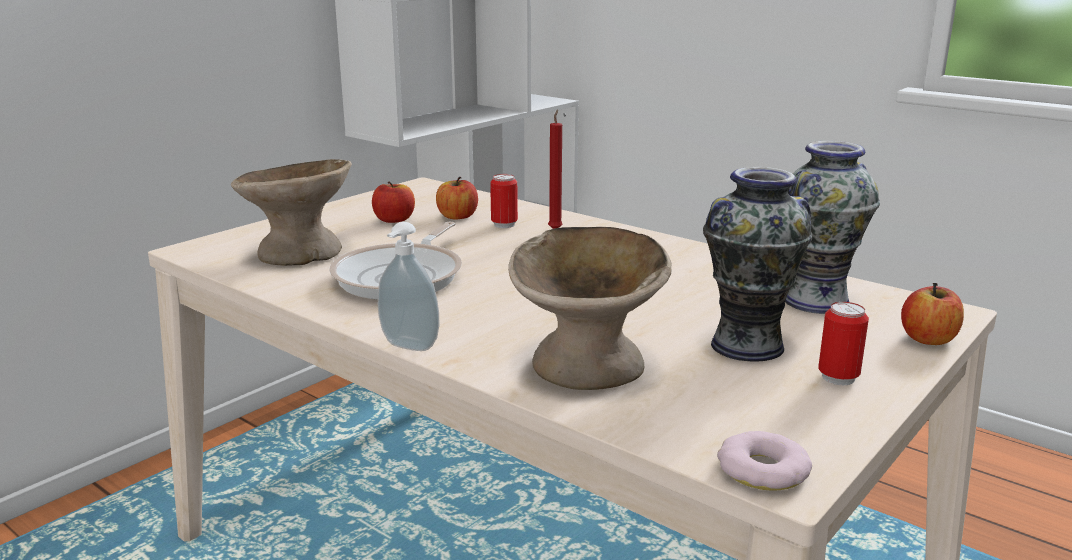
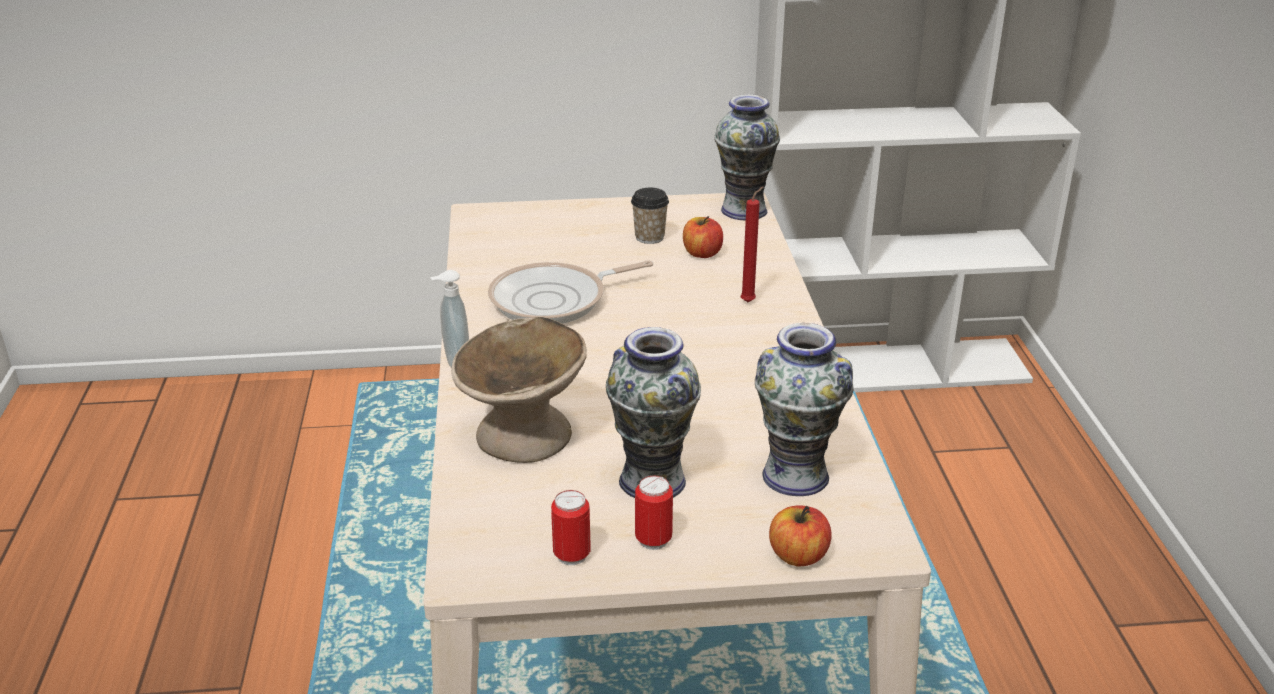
camera: 45 degrees right, 10 degrees up
beige bowl [231,159,352,266] -> none
apple [372,182,415,223] -> cup [631,188,669,244]
can [490,174,518,228] -> can moved to [551,490,591,565]
donut [717,431,812,490] -> none
none -> vase [714,95,780,220]

